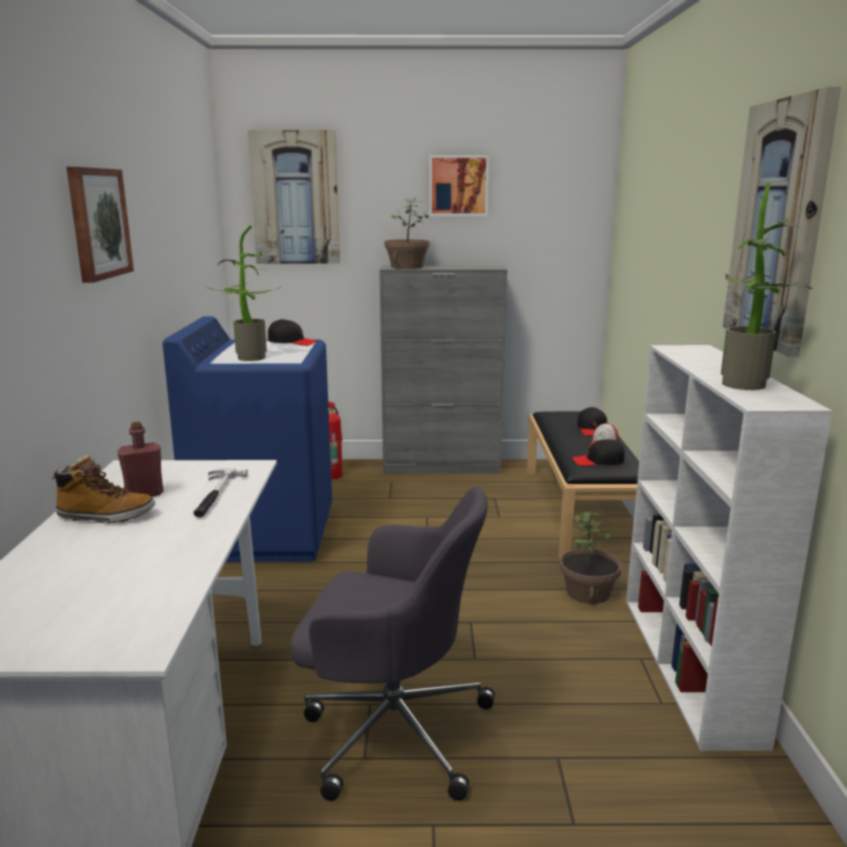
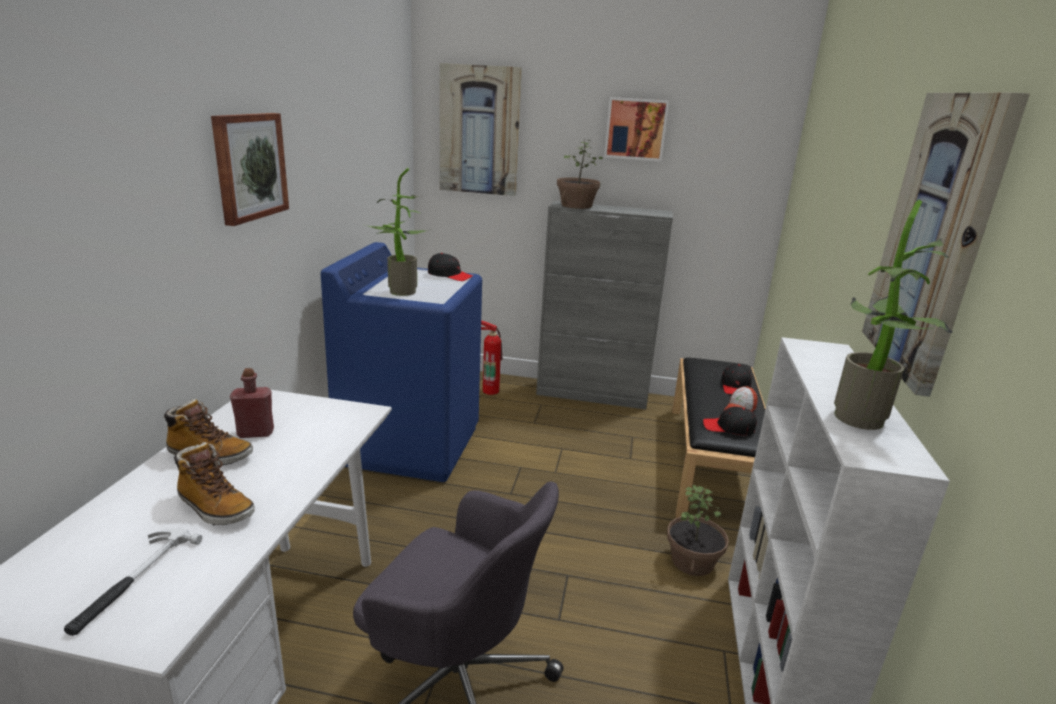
camera: 10 degrees right, 5 degrees up
hammer [193,468,248,517] -> hammer moved to [64,529,202,636]
none -> boot [174,442,255,525]

